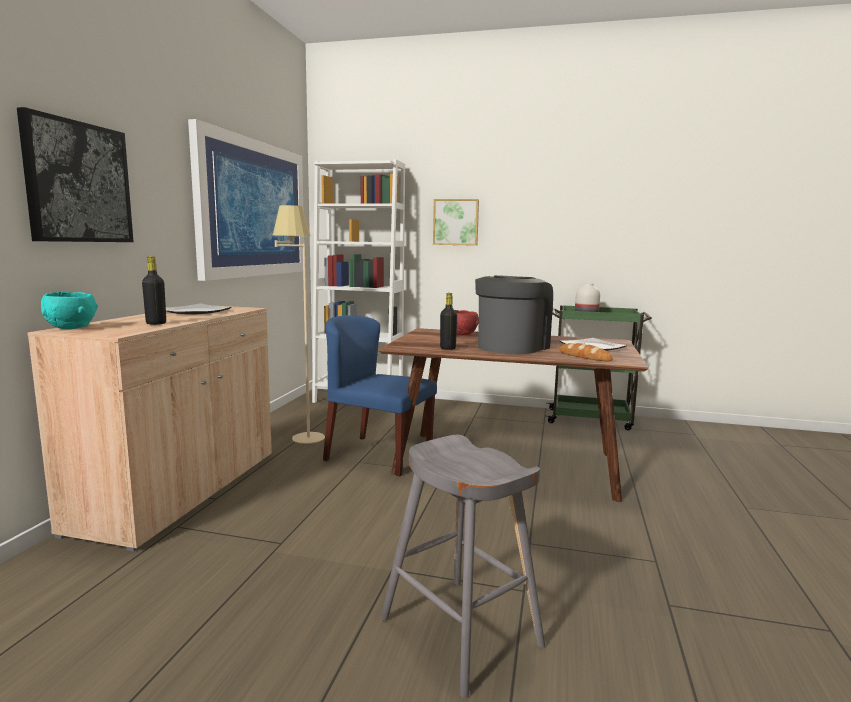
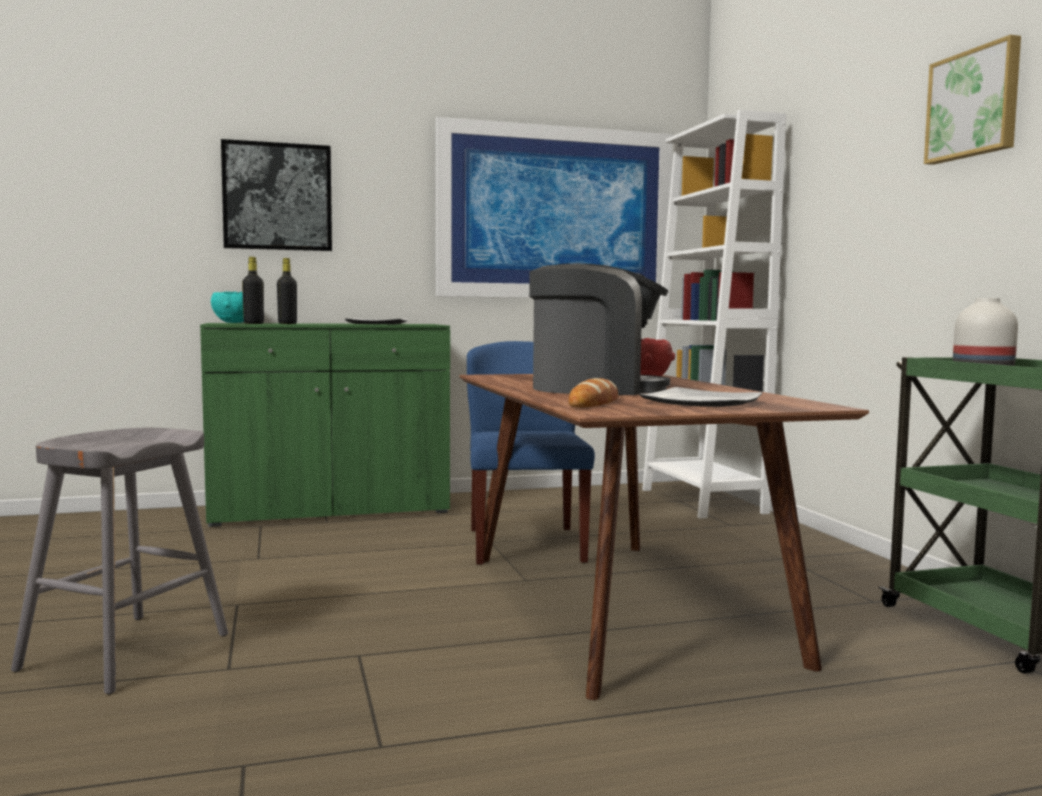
camera: 60 degrees right, 5 degrees down
beige cabinet [27,306,272,552] -> green cabinet [200,323,450,527]
beige floor lamp [273,205,325,444] -> none
picture [433,199,479,246] -> picture moved to [924,35,1021,165]
black bottle [440,293,457,350] -> black bottle moved to [242,257,264,324]

